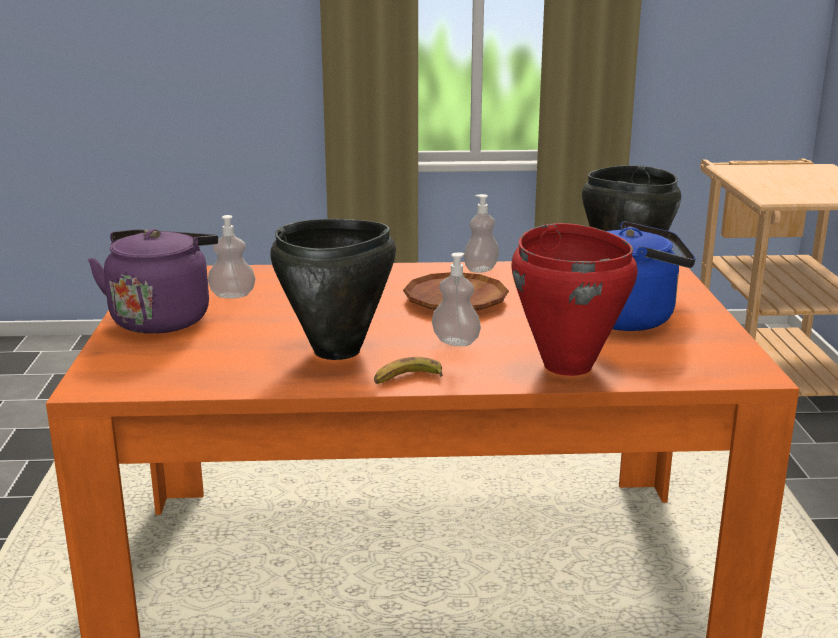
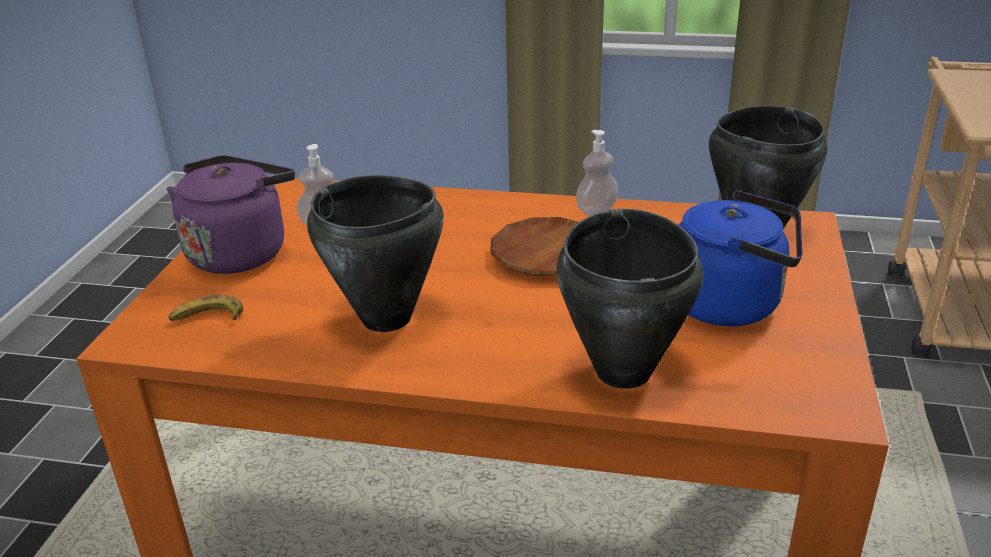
camera: 15 degrees right, 10 degrees up
banana [374,357,443,384] -> banana moved to [168,294,243,321]
soap dispenser [432,253,481,346] -> none
red cooking pot [511,223,638,376] -> black cooking pot [557,209,703,389]

